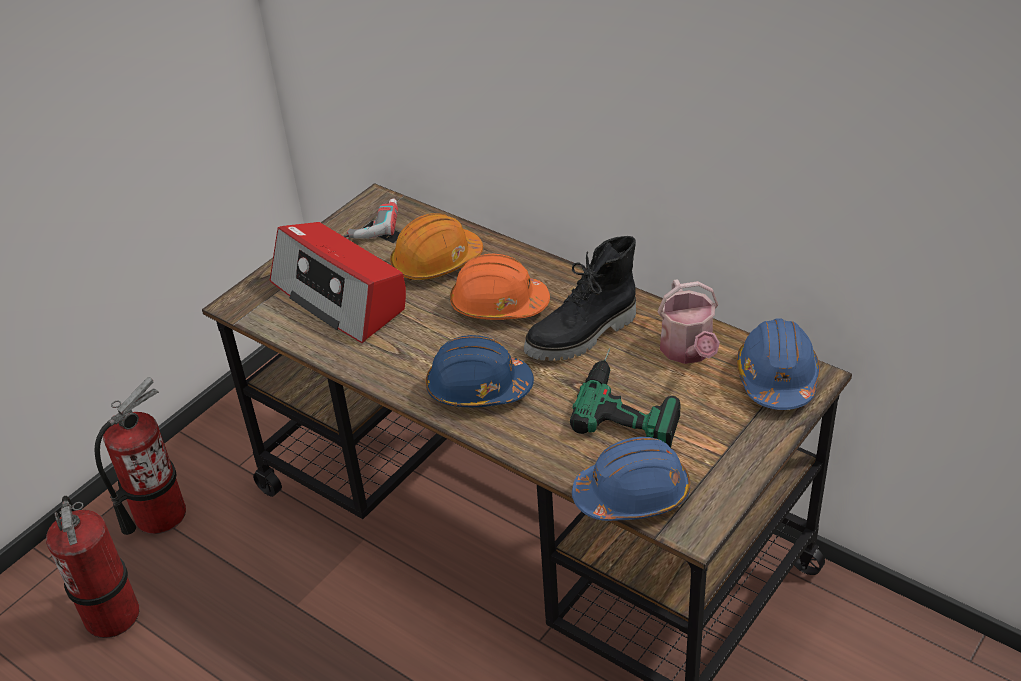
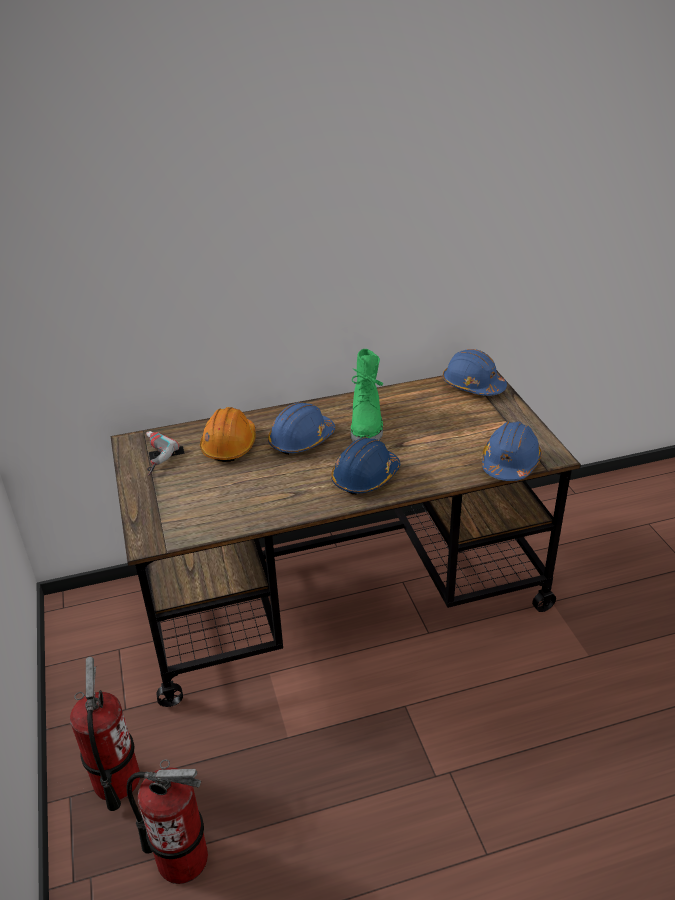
camera: 55 degrees left, 5 degrees down
radio [270,222,406,343] -> none
orange hard hat [450,253,550,320] -> blue hard hat [268,402,335,455]
black boot [524,236,636,361] -> green boot [351,349,383,442]
power drill [570,348,681,448] -> none
watering can [658,279,720,364] -> none

